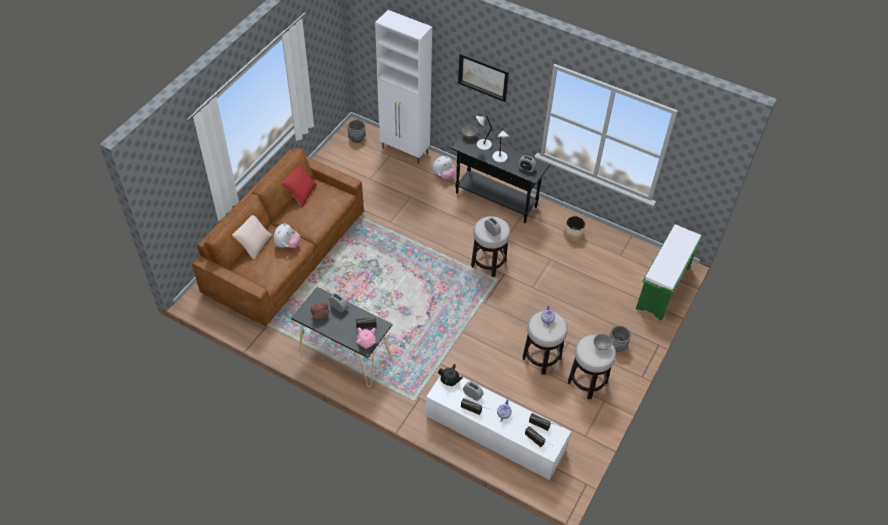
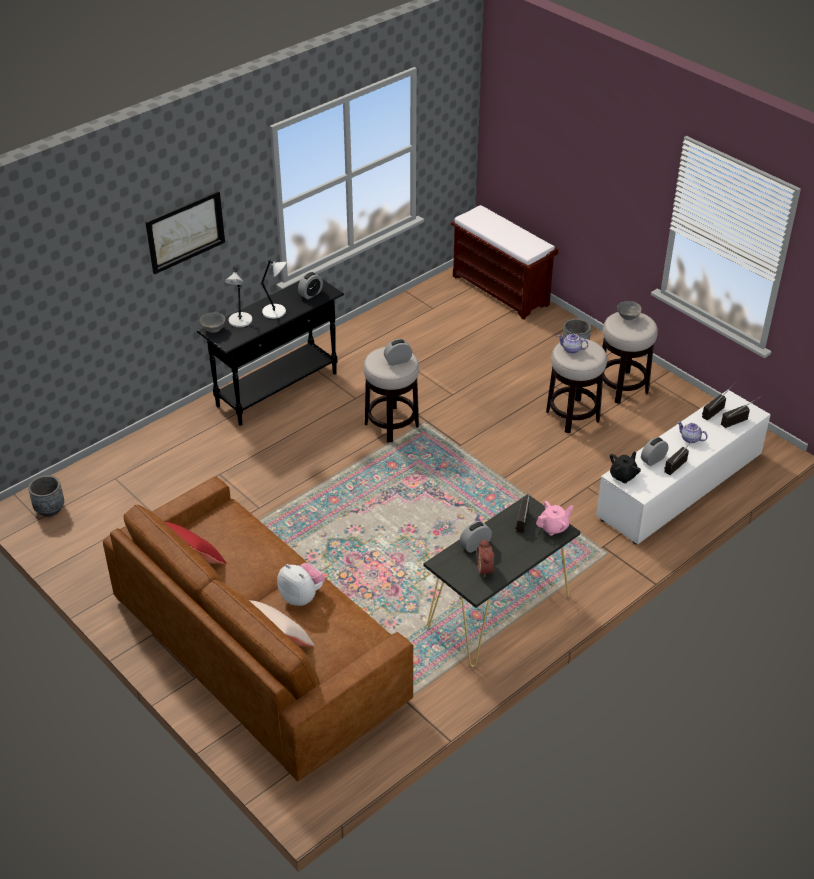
camera: 70 degrees left, 10 degrees down
white cabinet [375,10,432,164] -> none
plush toy [432,156,455,180] -> none
planter [564,216,585,242] -> none
green bench [636,224,703,321] -> brown bench [451,205,558,320]

